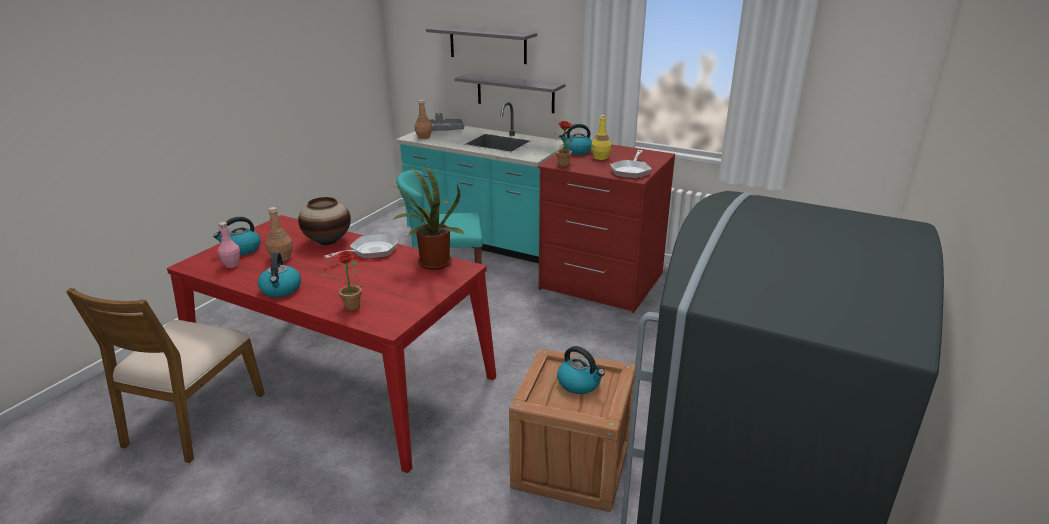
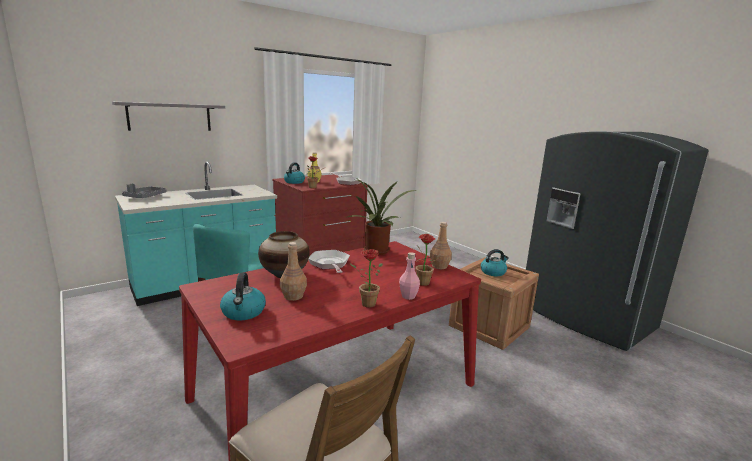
camera: 65 degrees left, 10 degrees down
pink bottle [218,222,240,268] -> pink bottle moved to [399,252,420,300]
kettle [258,253,301,297] -> potted plant [350,249,383,308]
brown bottle [415,100,432,139] -> brown bottle moved to [430,222,452,269]
grey shelf [454,73,565,113] -> none

